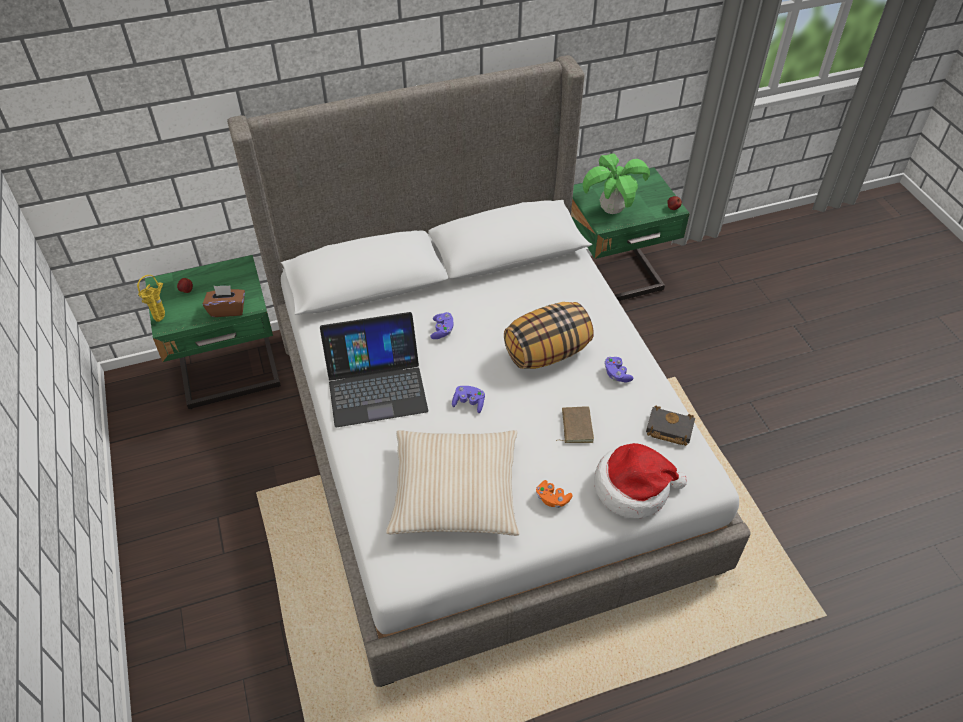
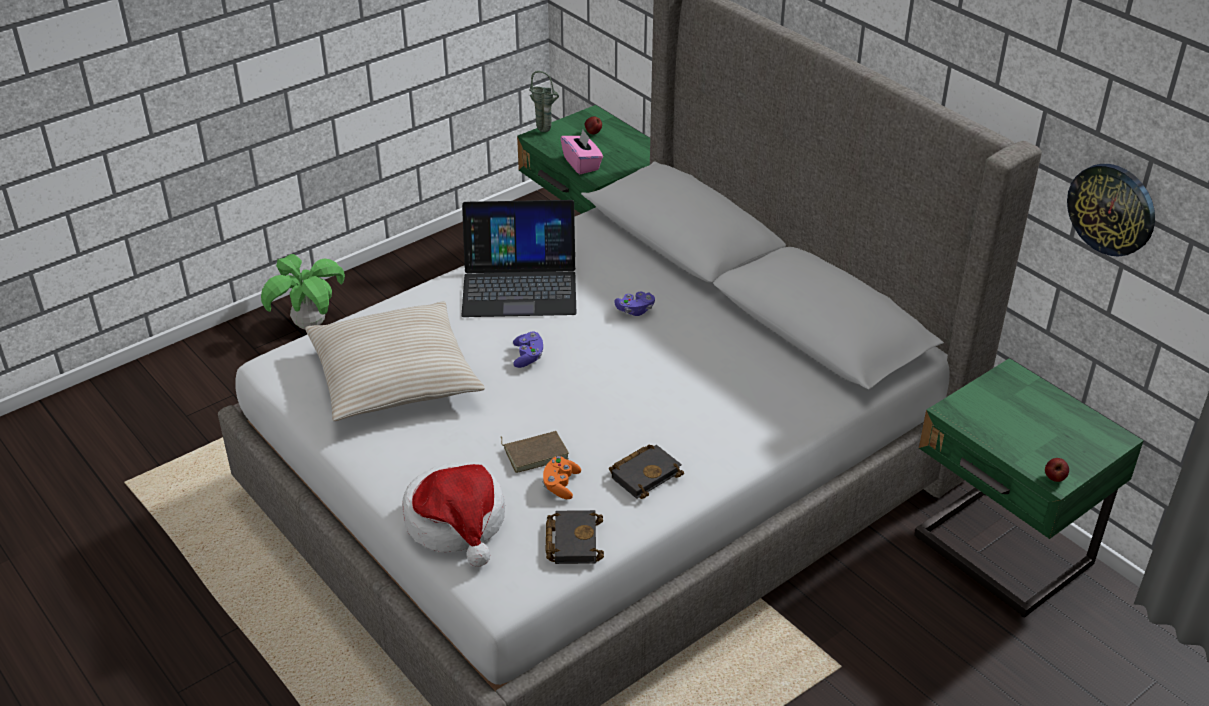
camera: 70 degrees right, 10 degrees down
yellow vase [137,275,165,322] -> green vase [529,71,559,132]
brown tissue box [203,285,245,317] -> pink tissue box [560,130,603,174]
laptop [320,312,428,427] -> laptop turned 60 degrees counterclockwise [461,200,577,317]
pillow [504,302,594,369] -> none
orange game controller [536,480,573,508] -> orange game controller moved to [542,456,581,499]
potted plant [582,153,650,214] -> potted plant moved to [261,254,345,329]
purple game controller [605,357,634,382] -> black book [609,445,684,499]
none -> wall clock [1067,164,1155,257]

